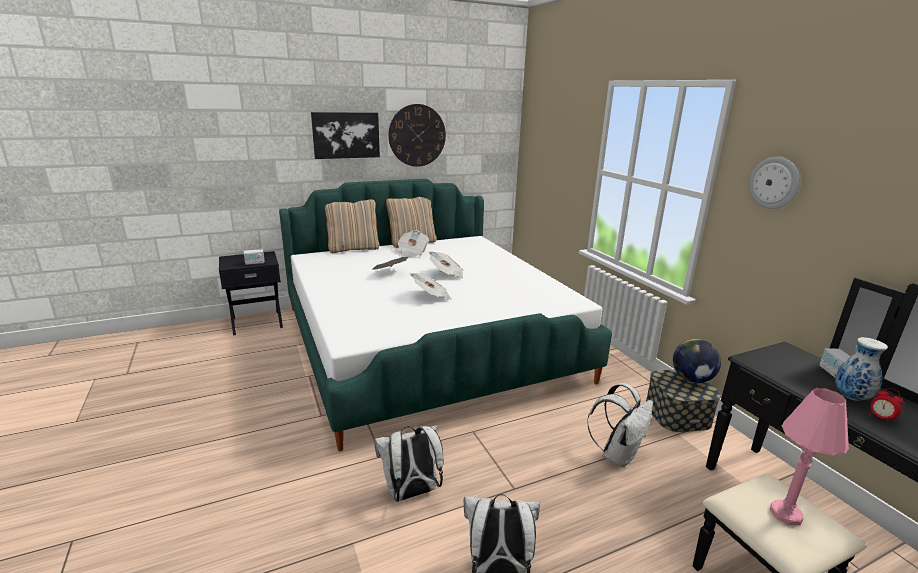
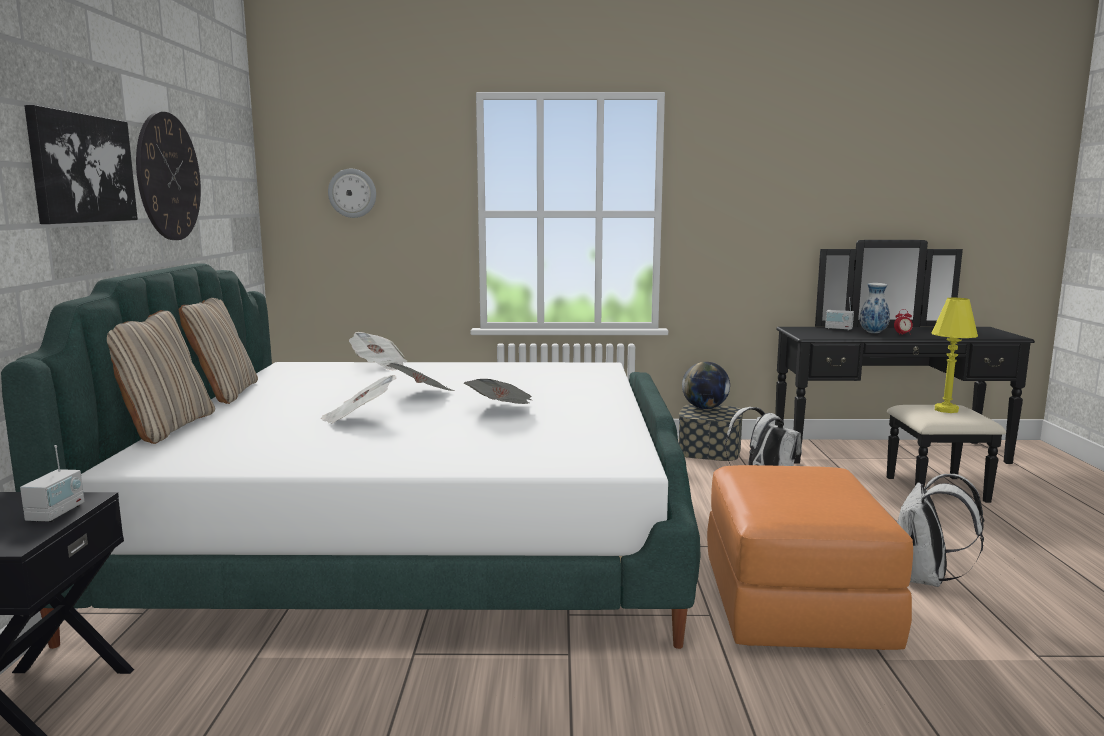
camera: 65 degrees left, 10 degrees down
white backpack [374,425,443,502] -> orange ottoman [707,465,913,650]
newspaper [397,230,429,258] -> newspaper moved to [349,332,407,371]
wall clock [749,157,800,209] -> wall clock moved to [328,169,376,218]
pink table lamp [770,388,849,525] -> yellow table lamp [931,298,978,413]

